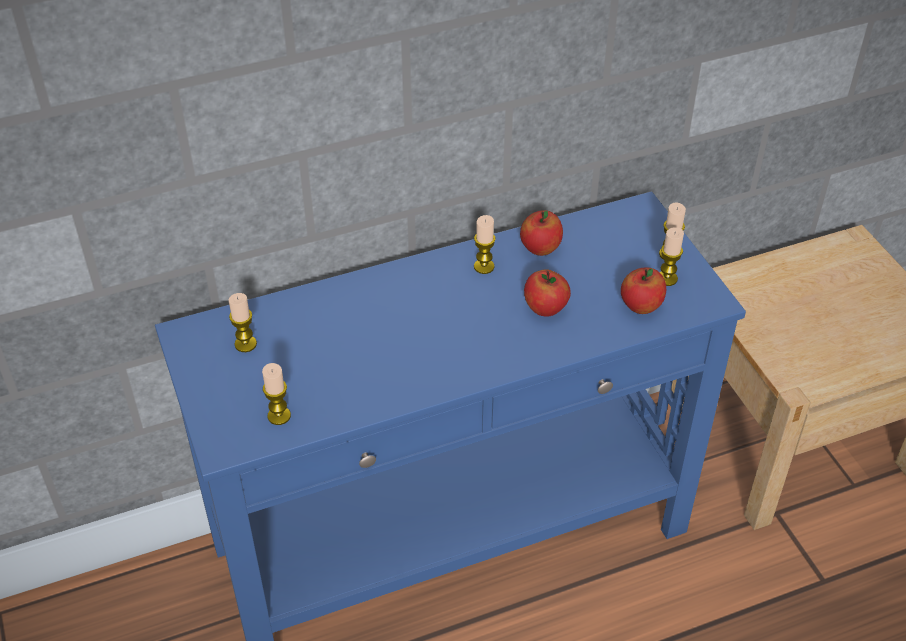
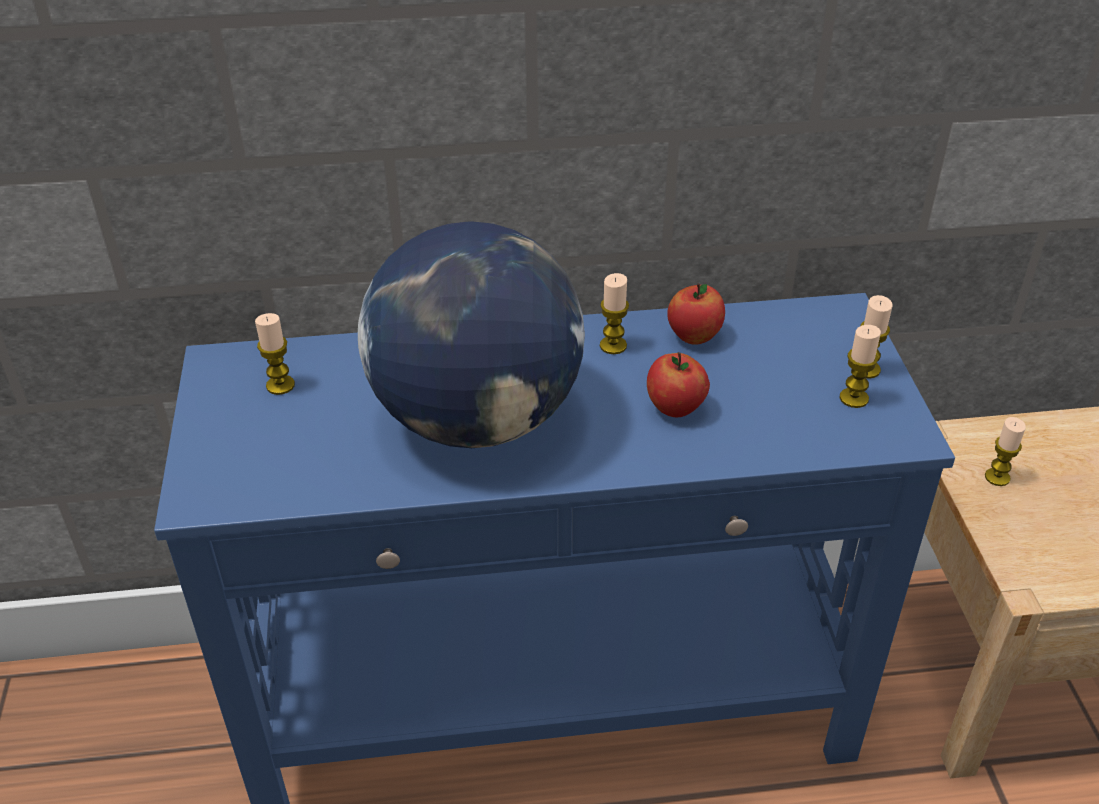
camera: 15 degrees right, 5 degrees down
candle [262,363,291,425] -> candle moved to [985,417,1026,486]
apple [621,267,666,314] -> none
none -> globe [358,221,585,448]

